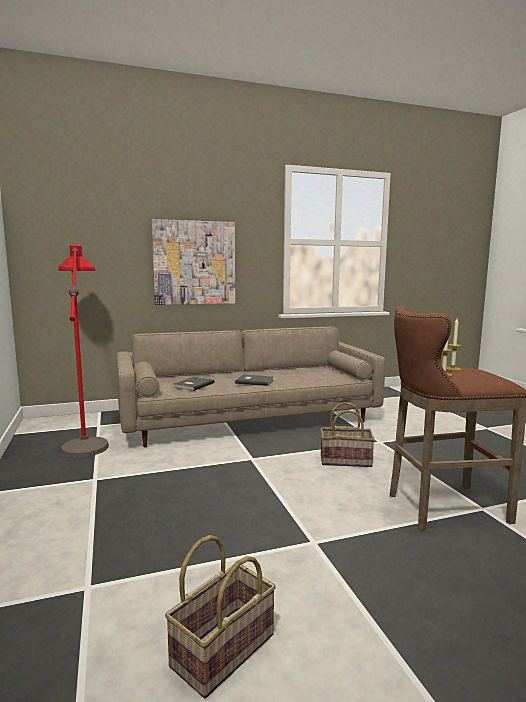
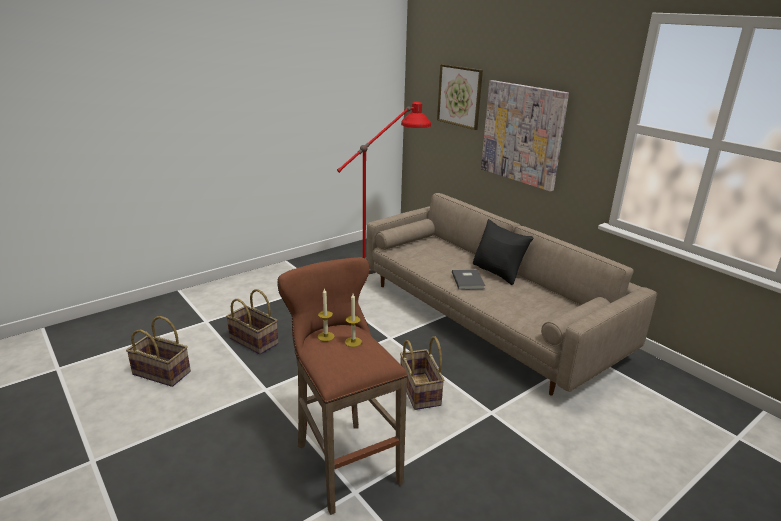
camera: 70 degrees right, 15 degrees up
grey book [173,377,215,391] -> none
none -> basket [226,289,279,355]
none -> picture [437,64,483,130]
none -> black pillow [473,219,533,285]

